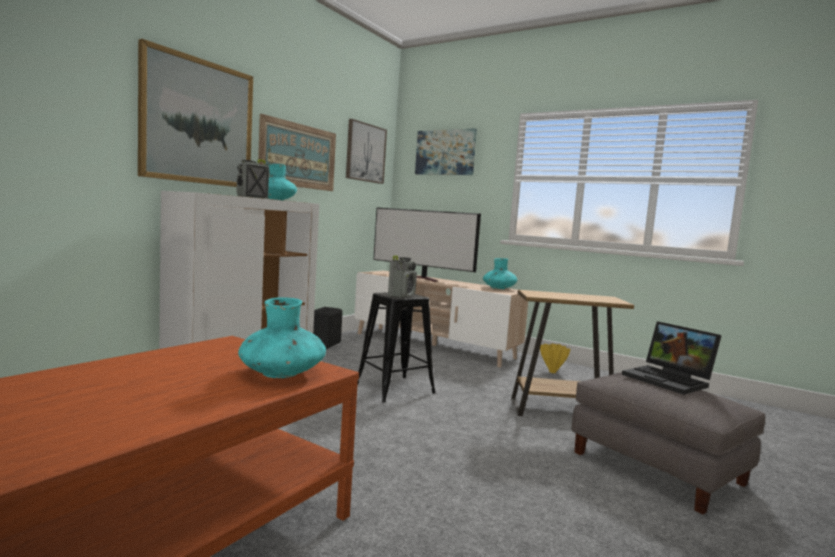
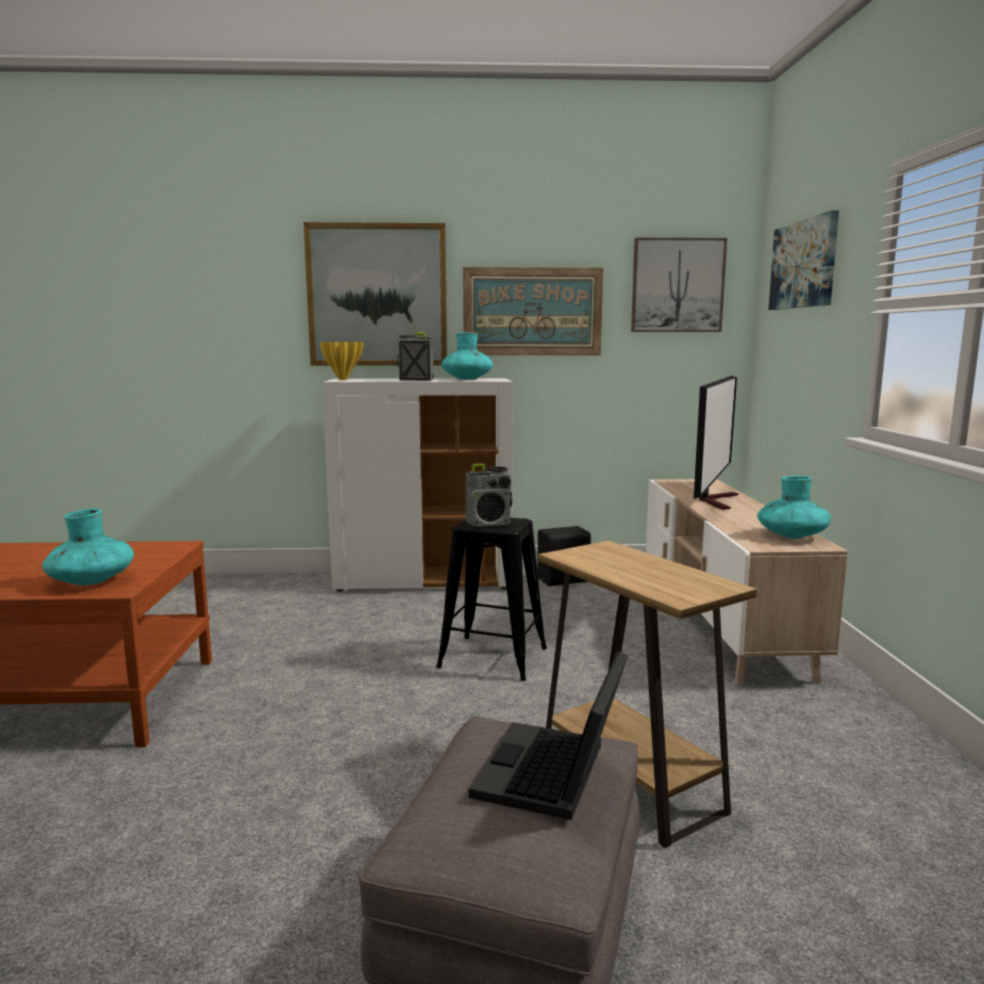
camera: 55 degrees right, 5 degrees up
television [373,208,481,282] -> television turned 150 degrees counterclockwise [694,376,738,510]
yellow vase [540,344,570,373] -> yellow vase moved to [319,342,364,380]

